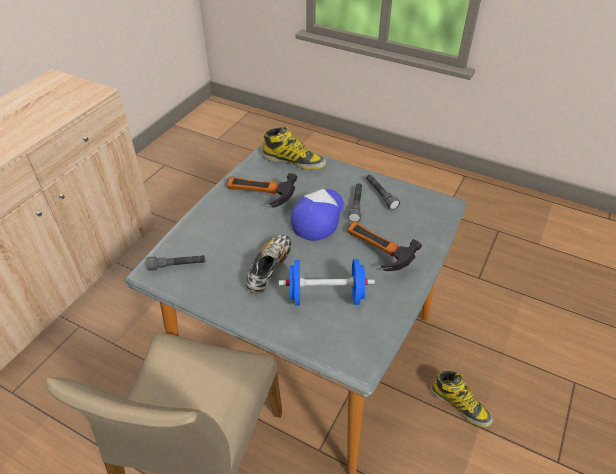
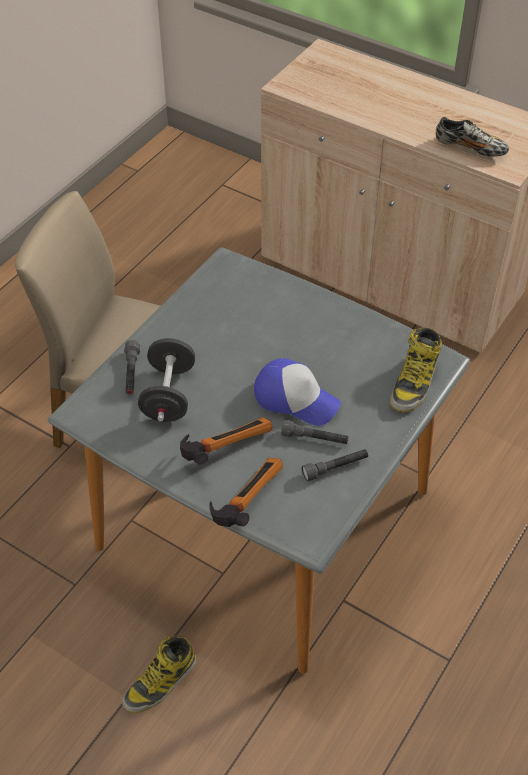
camera: 95 degrees right, 5 degrees up
grey flashlight [146,255,205,271] -> grey flashlight moved to [124,340,140,394]
hammer [226,173,297,208] -> hammer moved to [209,458,283,527]
shoe [246,235,291,294] -> shoe moved to [436,117,509,157]
blue dumbbell [279,259,375,305] -> black dumbbell [138,338,195,422]

